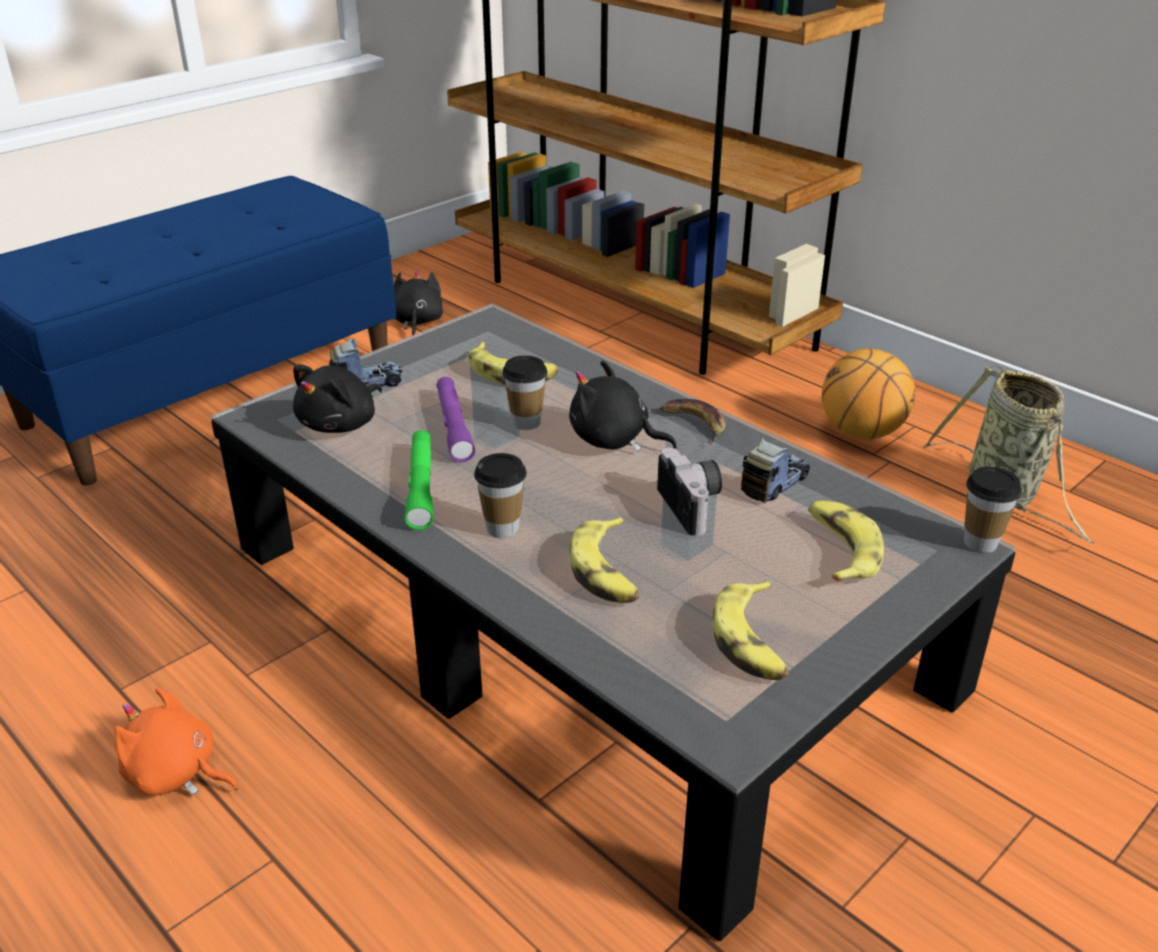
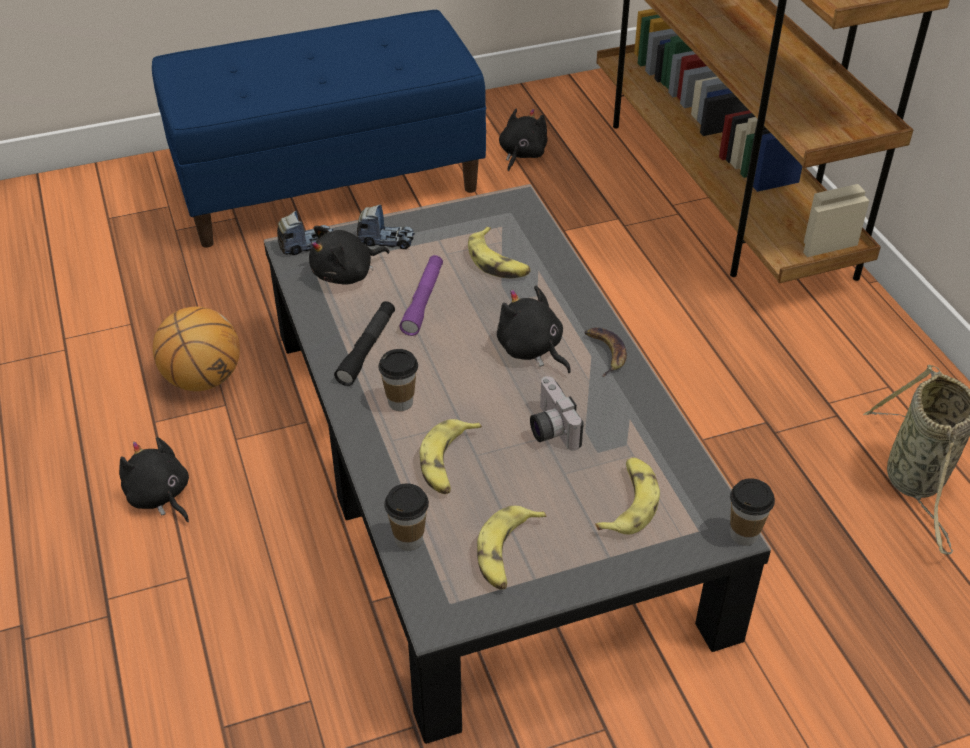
camera: 25 degrees right, 10 degrees up
orange plush toy [114,688,239,796] -> black plush toy [119,437,189,522]
green flashlight [404,430,433,530] -> black flashlight [334,301,395,386]
cup [502,355,547,430] -> cup moved to [384,483,429,551]
camera [657,448,722,535] -> camera turned 150 degrees clockwise [530,376,584,451]
toy truck [741,438,810,503] -> toy truck moved to [277,211,333,255]
basketball [822,349,915,439] -> basketball moved to [153,307,240,391]

